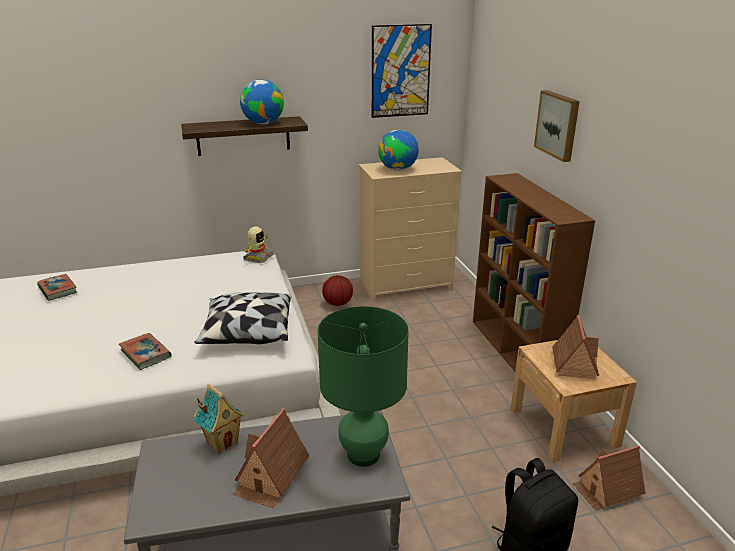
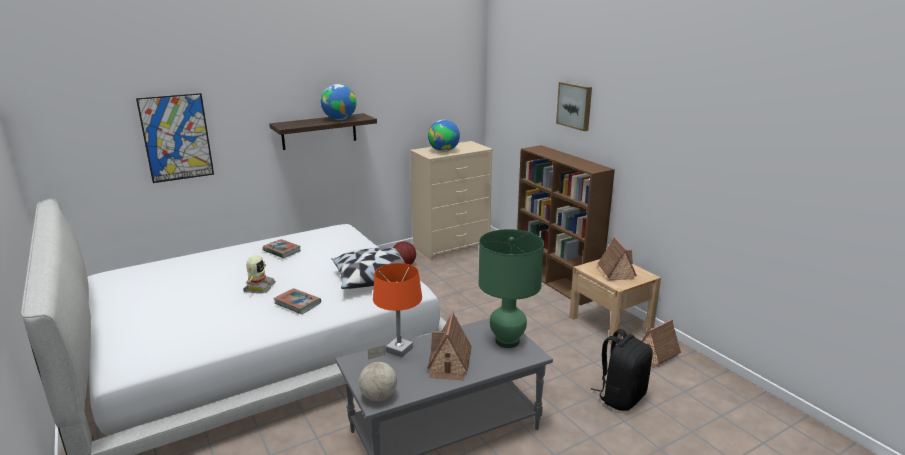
camera: 15 degrees left, 5 degrees down
book [37,274,77,301] -> book moved to [262,239,301,258]
toy house [194,384,244,454] -> orange table lamp [373,263,422,357]
toy robot [243,227,274,263] -> toy robot moved to [243,256,276,293]
picture [372,24,432,118] -> picture moved to [136,93,214,183]
none -> globe [359,345,397,401]

